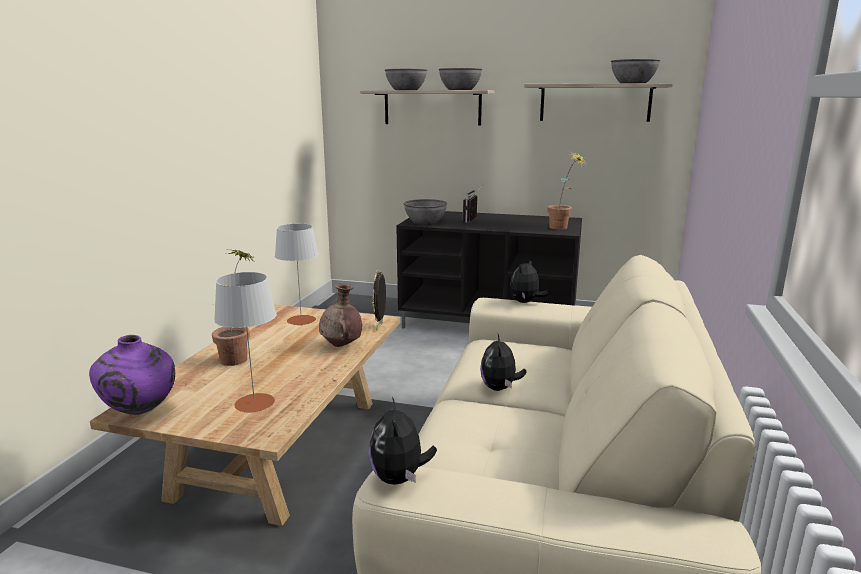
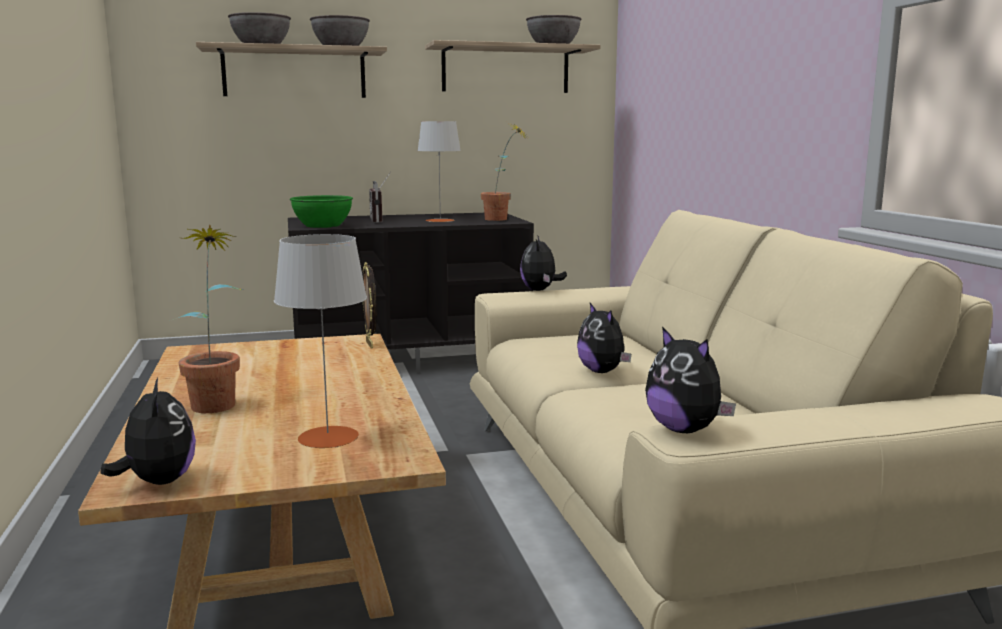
camera: 30 degrees left, 5 degrees down
purple vase [89,335,175,415] -> plush toy [101,378,196,485]
grey table lamp [275,224,319,325] -> grey table lamp moved to [417,121,461,222]
brown vase [319,283,362,347] -> none
grey bowl [403,199,447,225] -> green bowl [290,195,353,228]

